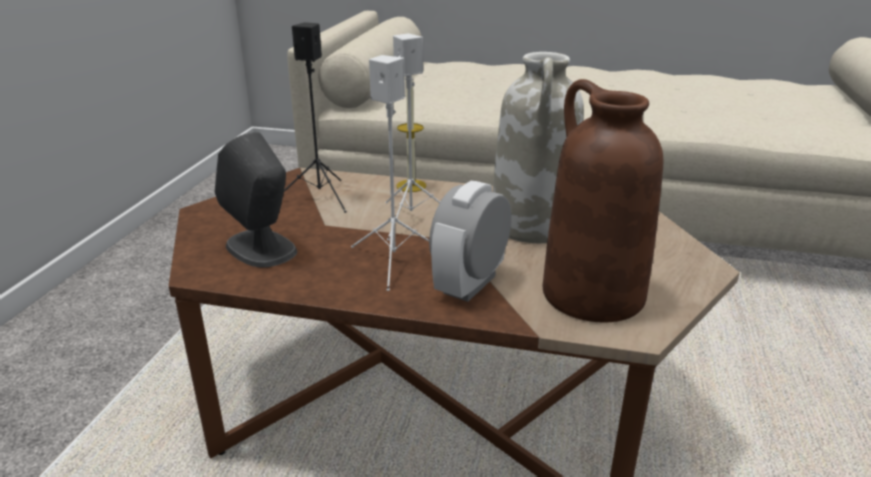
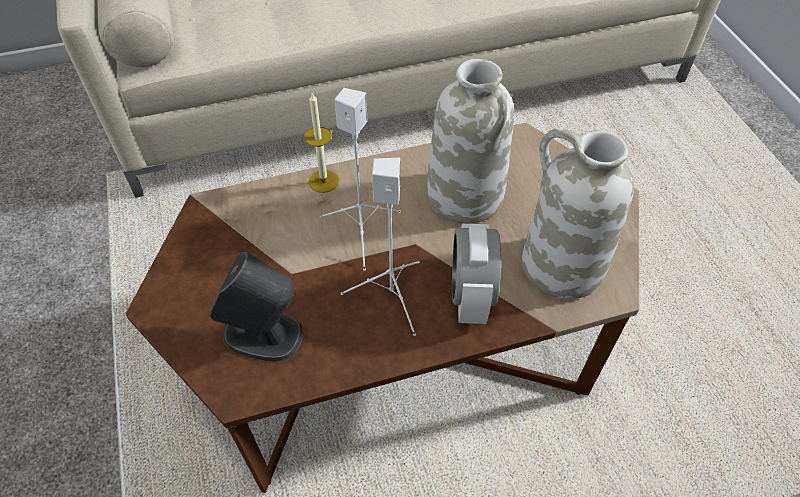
camera: 30 degrees left, 25 degrees up
black speaker [284,22,347,213] -> none
brown vase [543,79,663,323] -> white vase [522,128,634,299]

